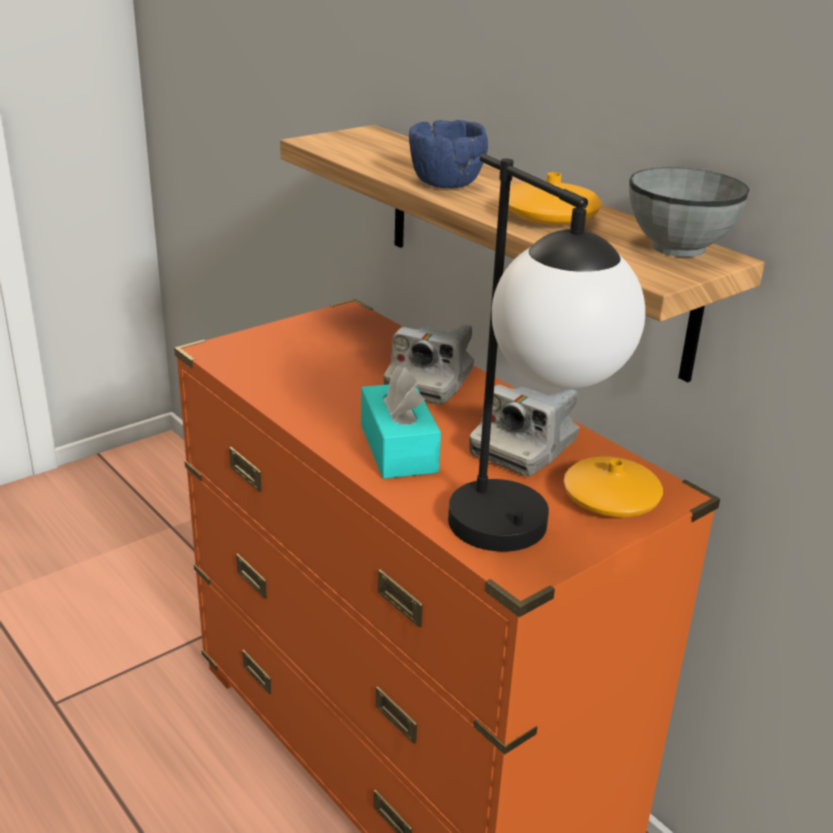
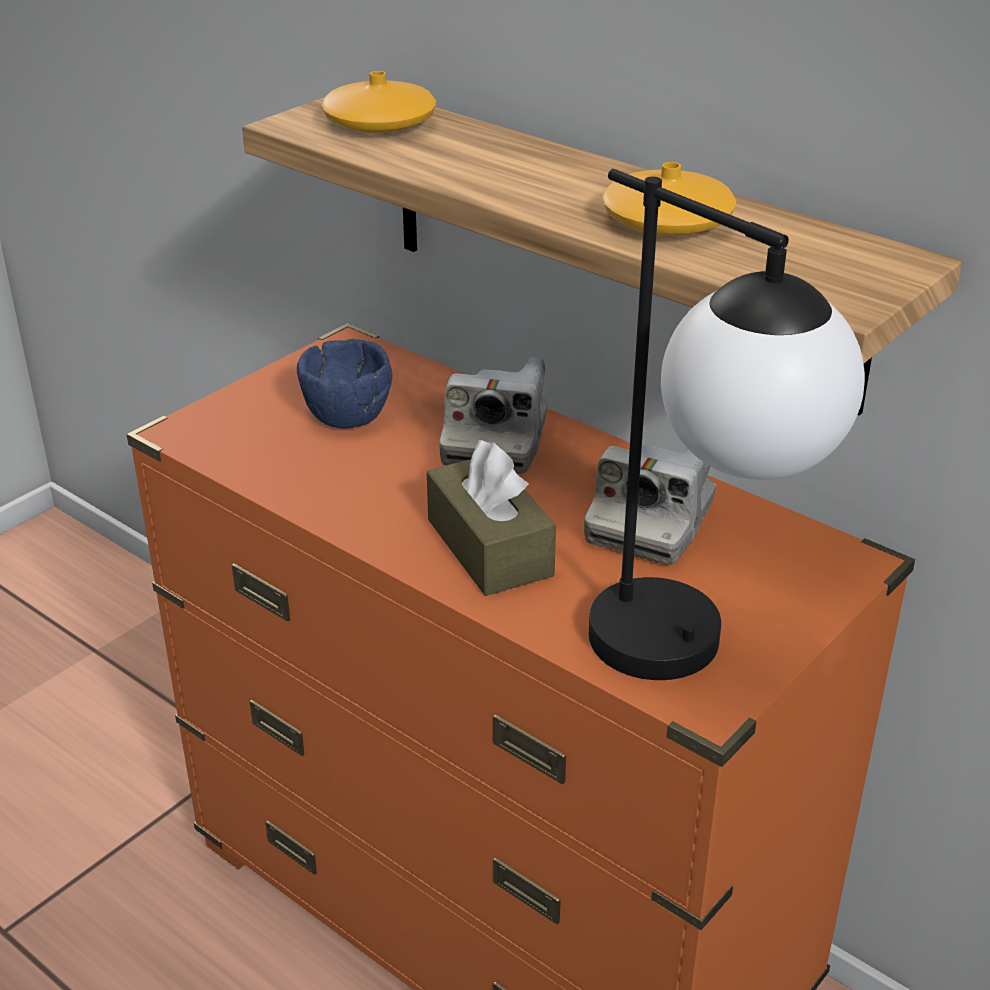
camera: 10 degrees left, 5 degrees up
turquoise tissue box [361,366,441,479] -> brown tissue box [427,440,556,596]
blue bowl [409,120,488,188] -> blue bowl moved to [297,339,392,428]
orange vase [564,456,663,517] -> orange vase moved to [322,71,436,133]
grey bowl [629,167,750,257] -> none

